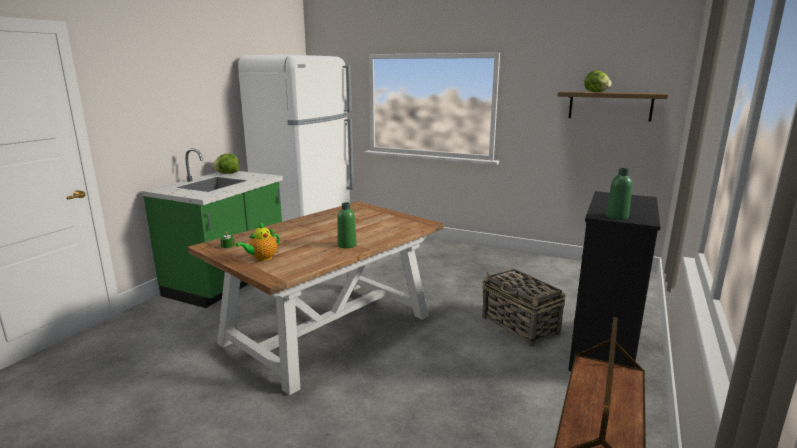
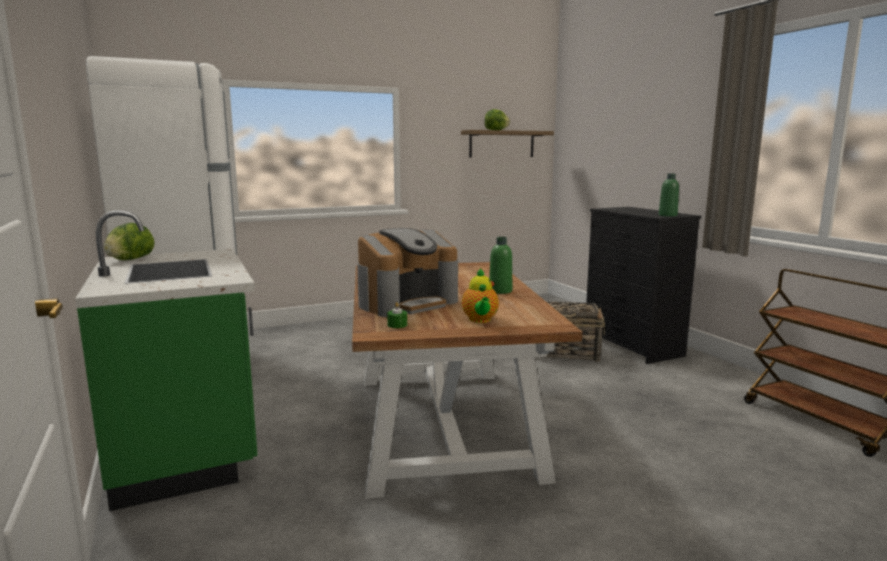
camera: 50 degrees left, 5 degrees down
none -> coffee machine [357,228,458,317]

